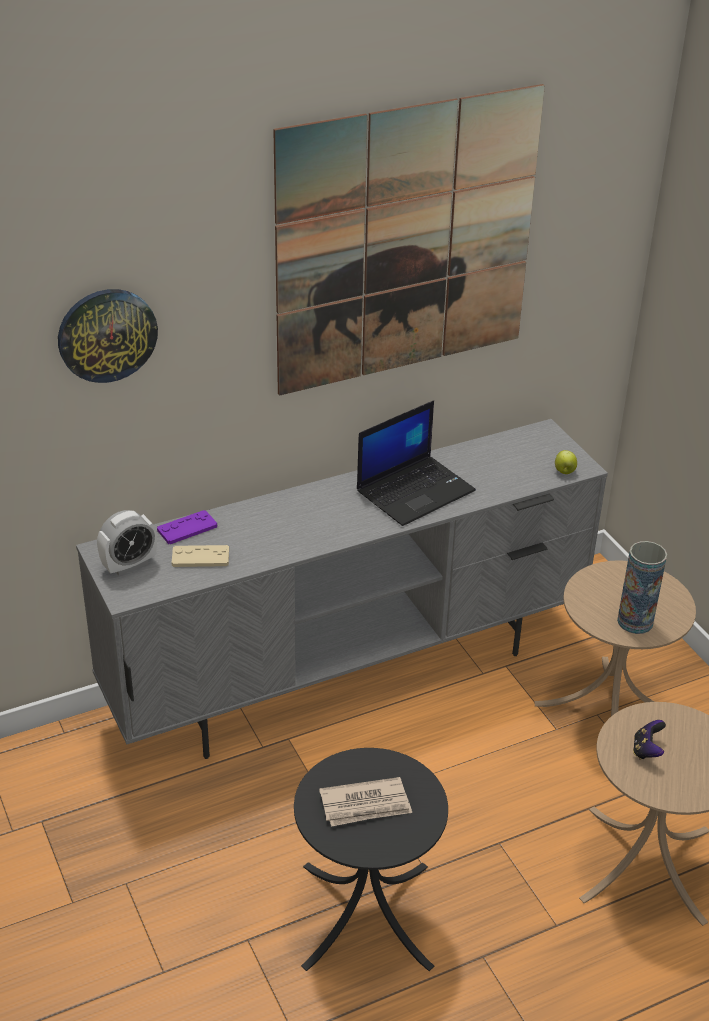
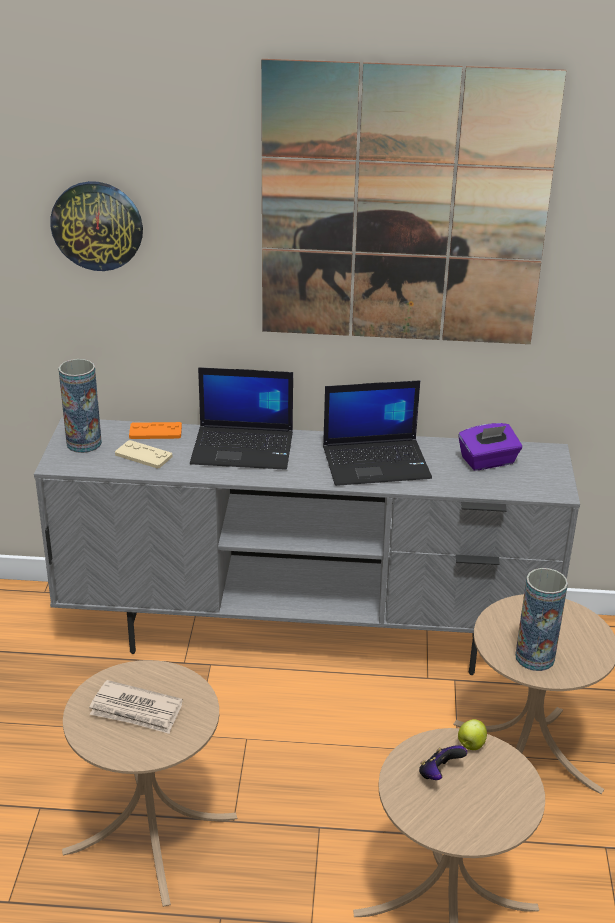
camera: 30 degrees right, 5 degrees down
alarm clock [97,510,157,576] -> vase [58,359,102,453]
purple game controller [157,510,217,544] -> orange game controller [129,422,182,439]
black side table [294,748,448,971] -> beige side table [62,660,237,907]
apple [555,450,577,474] -> apple moved to [458,719,487,750]
none -> laptop [190,367,293,470]
none -> purple tissue box [458,423,522,471]

